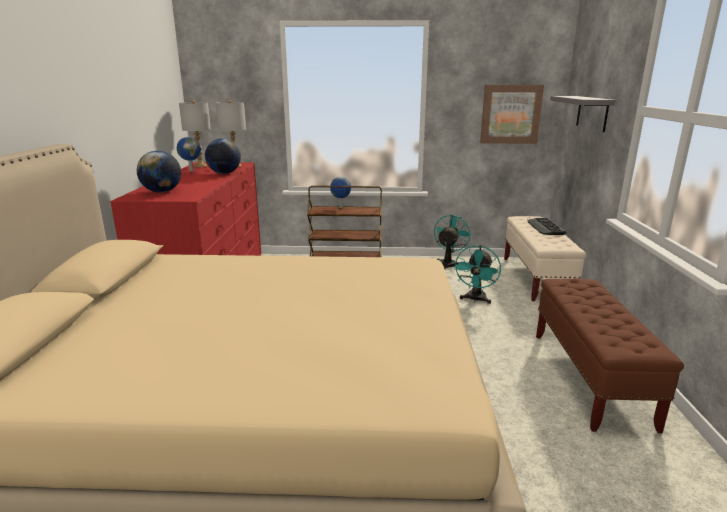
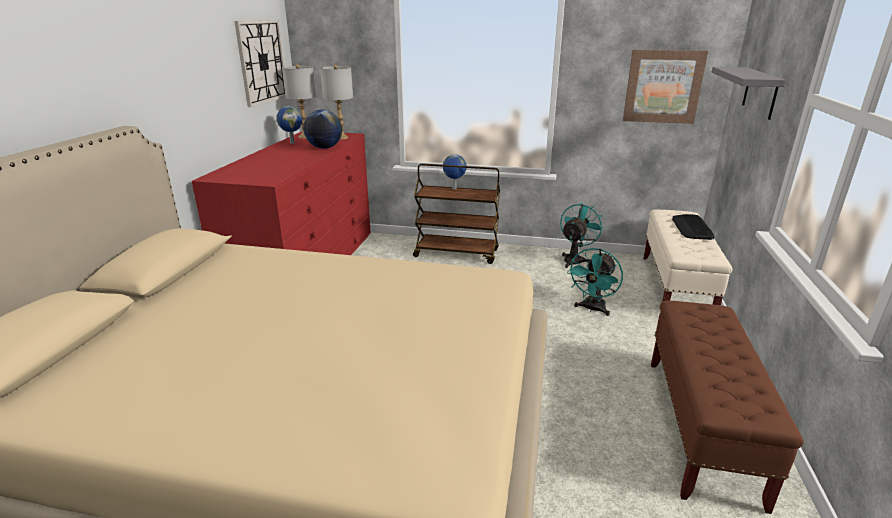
camera: 10 degrees right, 5 degrees up
globe [137,151,181,193] -> none
none -> wall clock [234,20,285,107]

